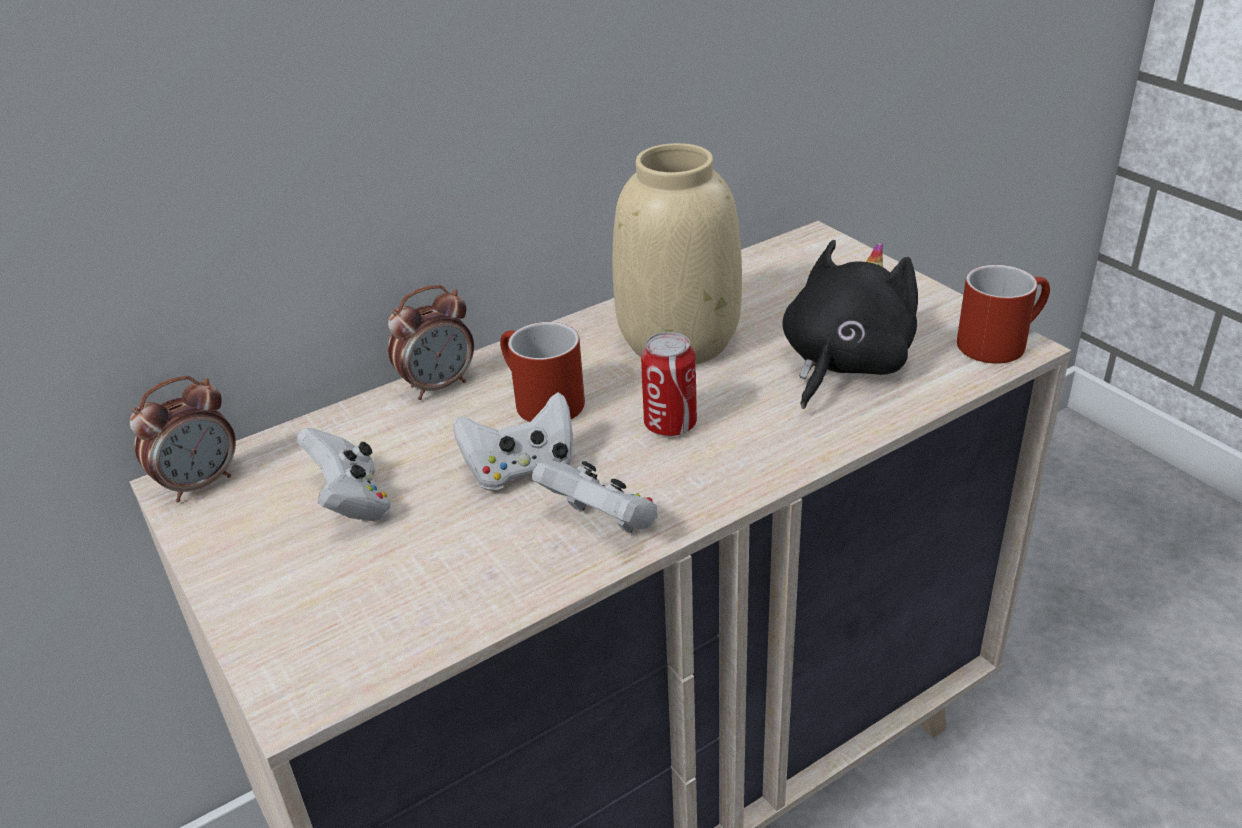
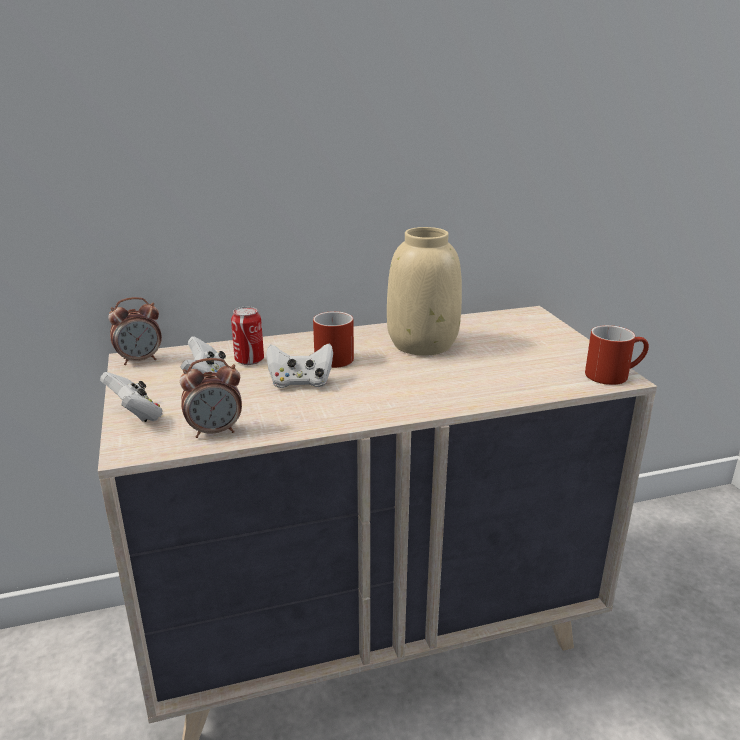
camera: 15 degrees right, 10 degrees down
alarm clock [388,285,474,400] -> alarm clock moved to [180,358,242,438]
white game controller [532,461,658,533] -> white game controller moved to [100,372,163,422]
can [641,332,697,436] -> can moved to [231,307,264,365]
black plush toy [782,240,918,409] -> none

